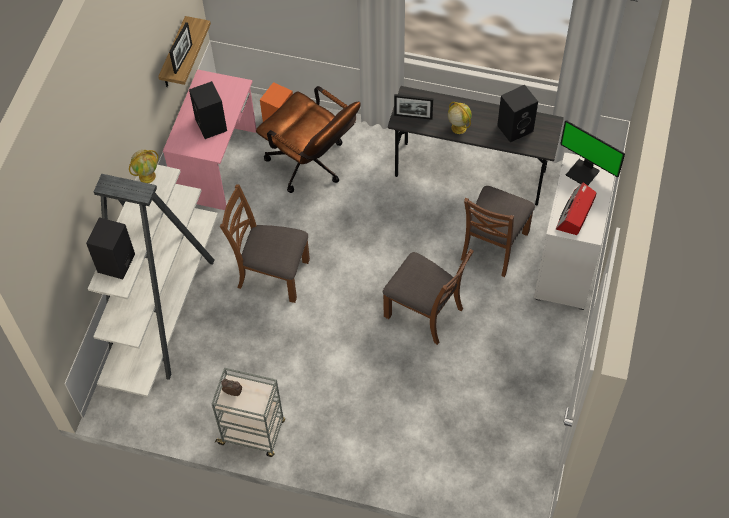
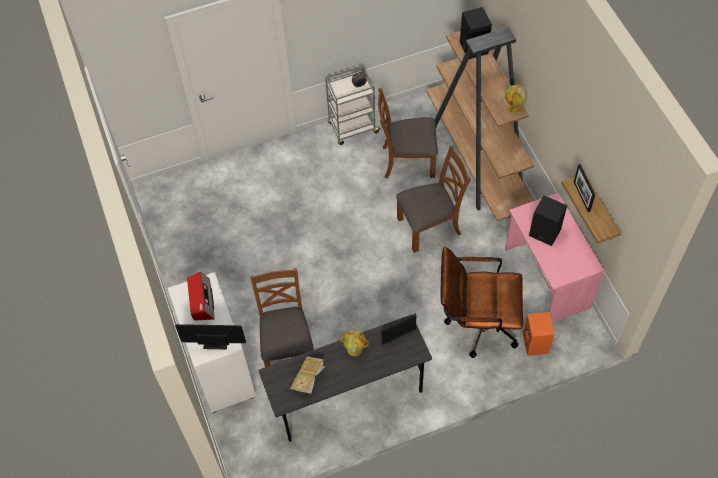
camera: 145 degrees right, 0 degrees up
white bookcase [88,165,218,397] -> brown bookcase [426,27,535,222]
brown chair [383,249,474,345] -> brown chair moved to [378,88,438,178]
black speaker [497,85,538,143] -> book [290,356,325,394]

